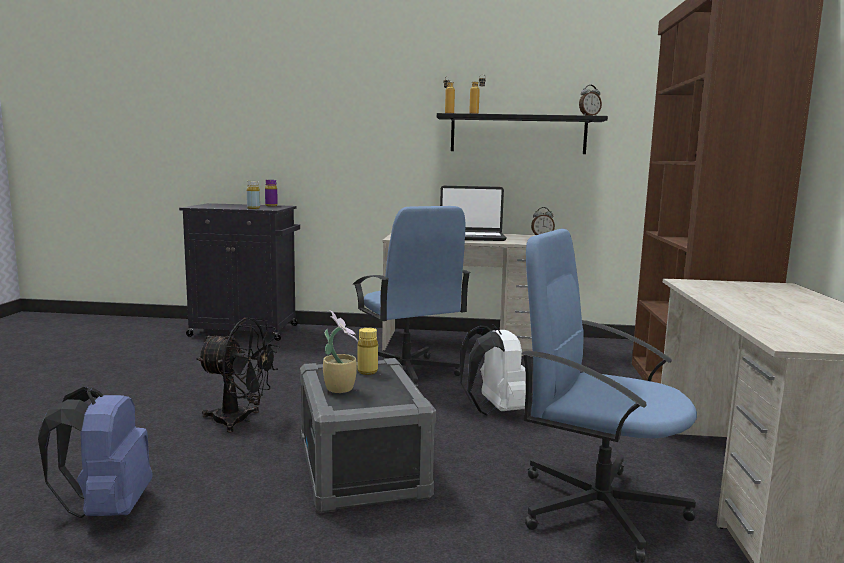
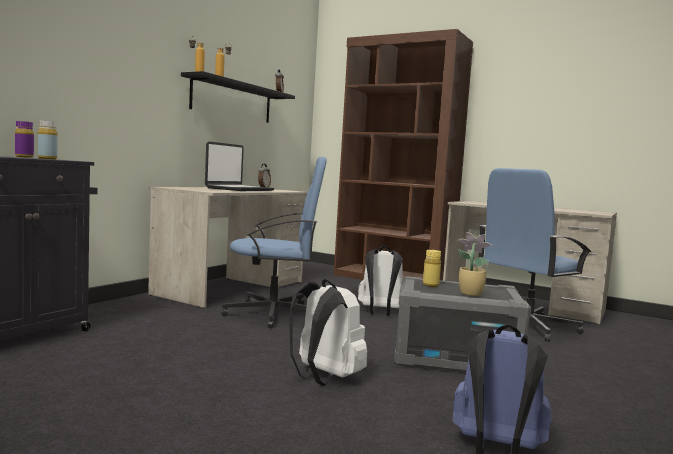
camera: 65 degrees left, 5 degrees down
black fan [196,318,280,433] -> white backpack [289,279,367,386]

